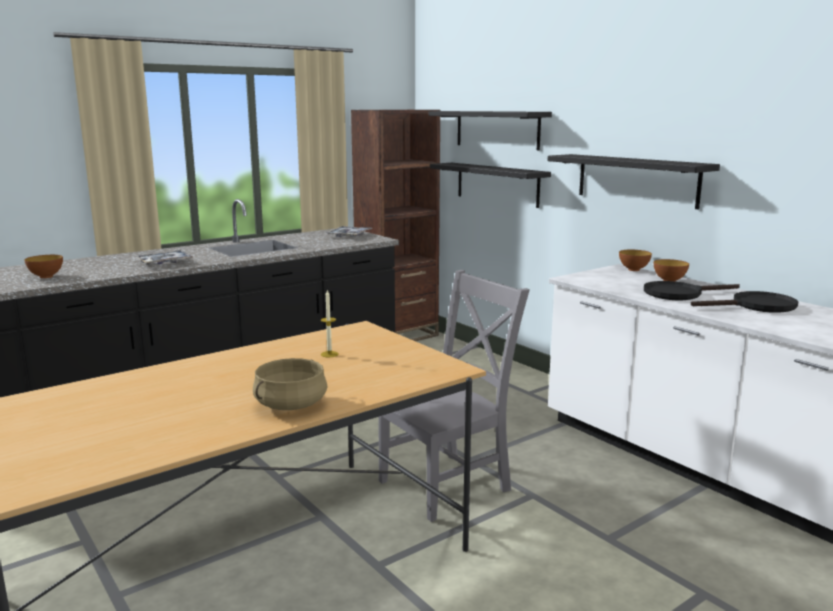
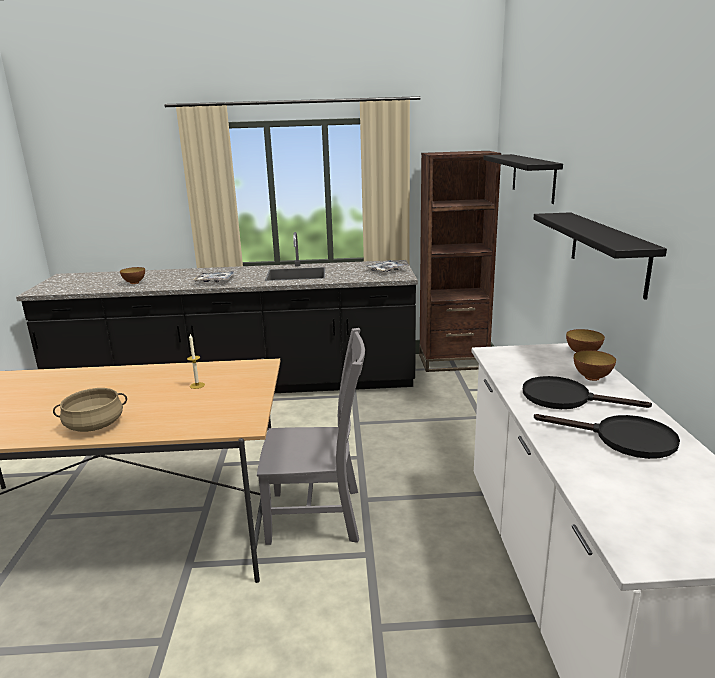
camera: 35 degrees right, 5 degrees up
black shelf [430,163,551,208] -> none

